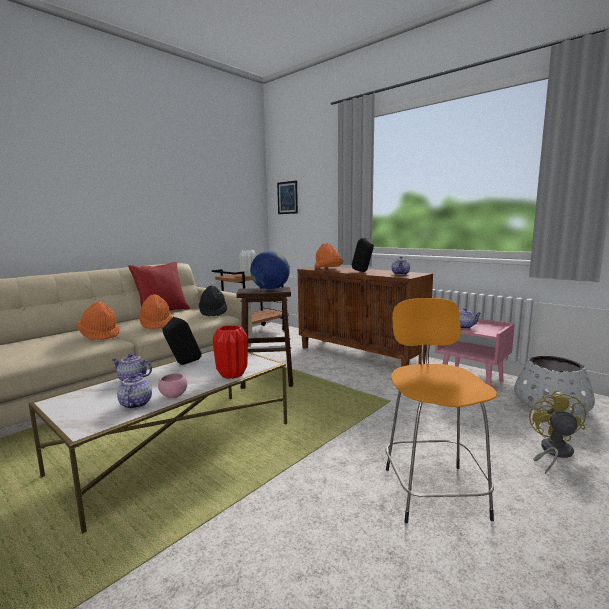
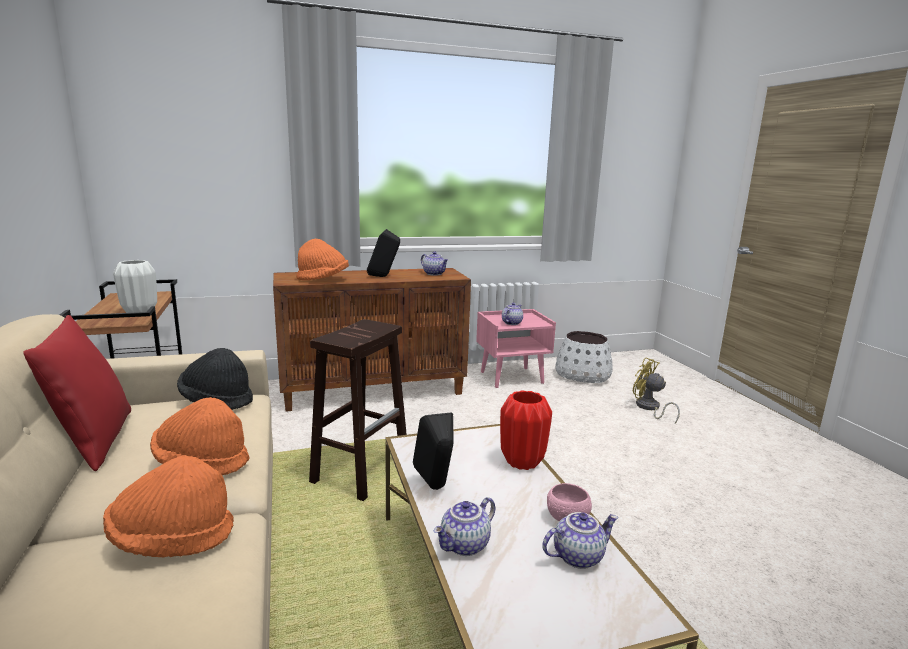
camera: 60 degrees left, 5 degrees up
teapot [117,373,152,409] -> teapot turned 135 degrees clockwise [542,512,618,569]
globe [250,251,290,290] -> none
picture [277,180,298,214] -> none
orange stool [386,298,497,523] -> none

